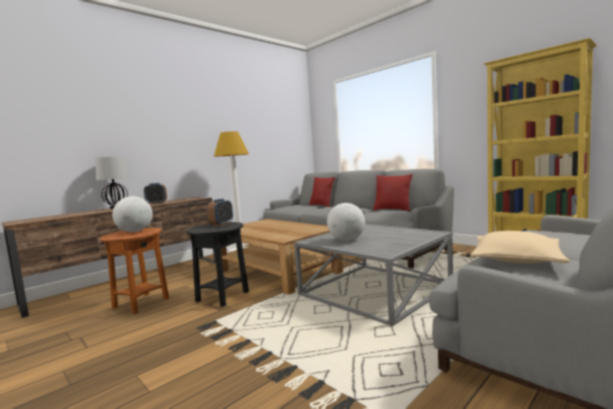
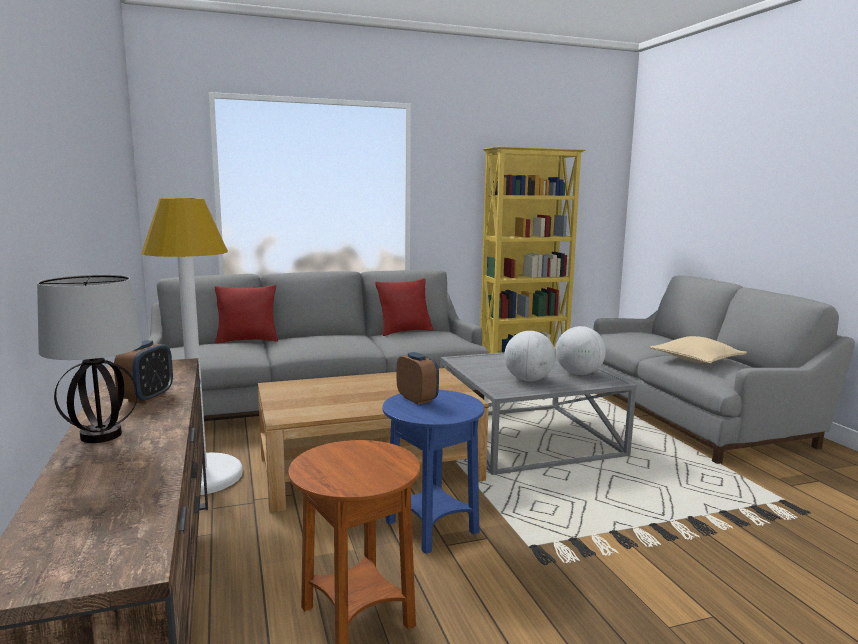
camera: 65 degrees left, 5 degrees up
globe [112,196,153,232] -> globe moved to [556,326,606,375]
black side table [186,222,249,307] -> blue side table [383,390,484,554]

